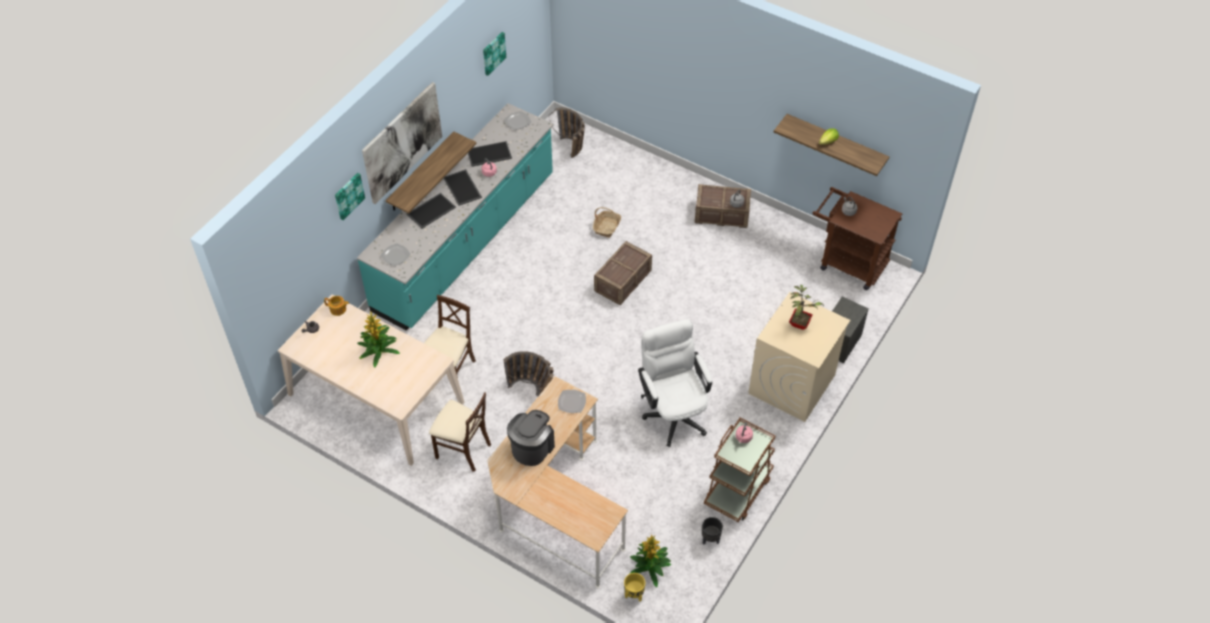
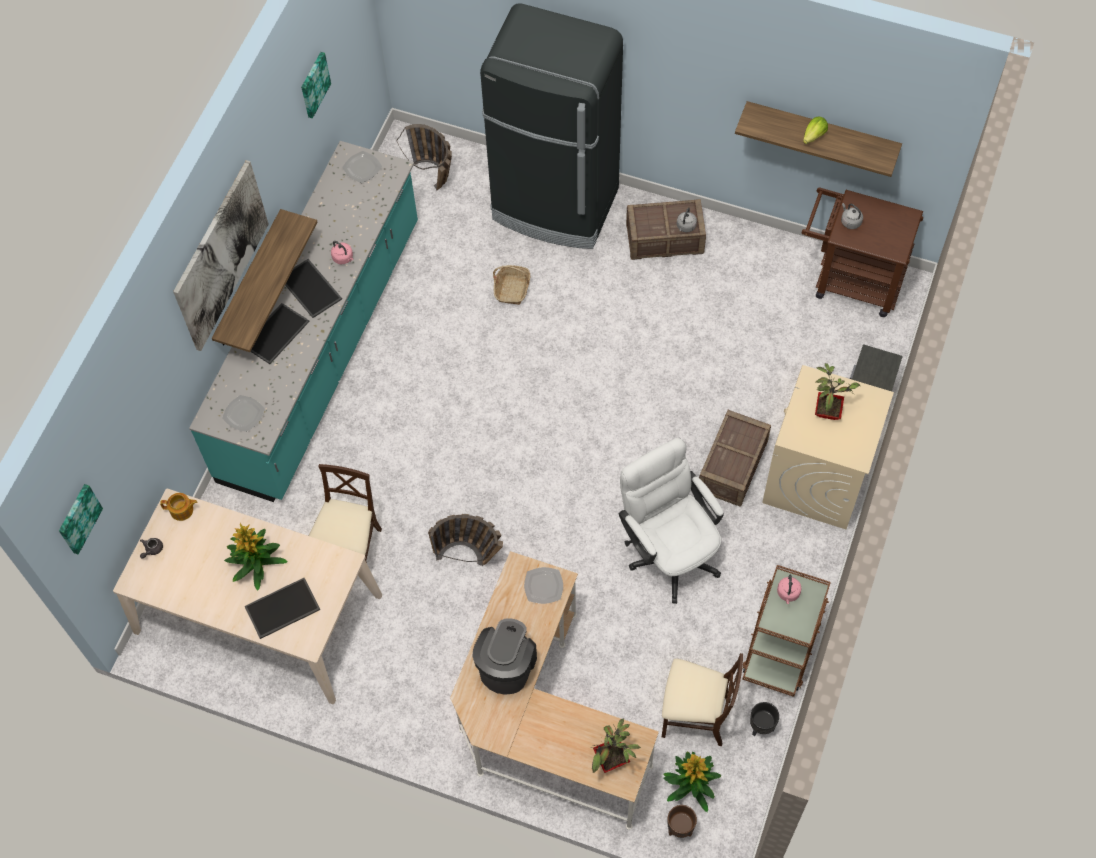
camera: 10 degrees left, 10 degrees up
picture [335,173,365,220] -> picture moved to [59,484,103,554]
beige chair [429,392,491,472] -> beige chair moved to [662,653,743,746]
tray [468,141,512,167] -> tray moved to [244,578,320,639]
crate [594,241,652,305] -> crate moved to [699,410,771,507]
yellow planter [624,573,645,602] -> brown planter [668,805,697,838]
none -> black fridge [480,3,623,249]
none -> potted plant [592,719,641,773]

